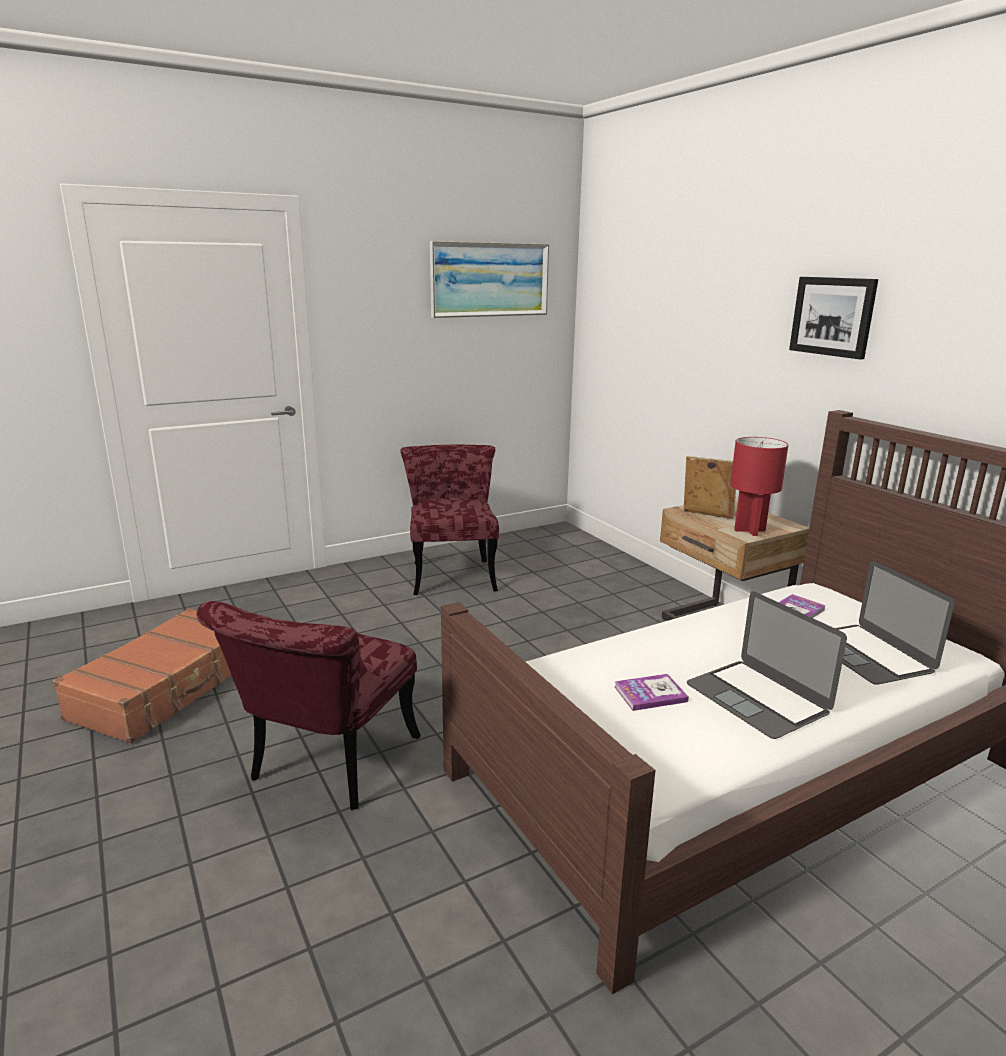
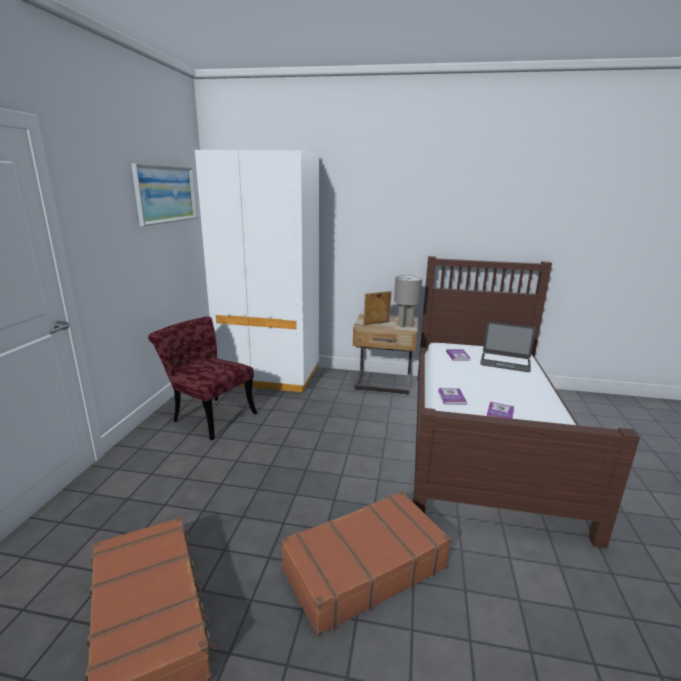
camera: 50 degrees left, 0 degrees up
red chair [196,601,421,810] -> brown suitcase [281,491,451,636]
laptop [687,591,847,739] -> none
red table lamp [730,437,788,536] -> grey table lamp [394,275,422,328]
picture [789,277,878,360] -> none
none -> white wardrobe [195,150,319,393]
none -> book [438,388,467,405]

